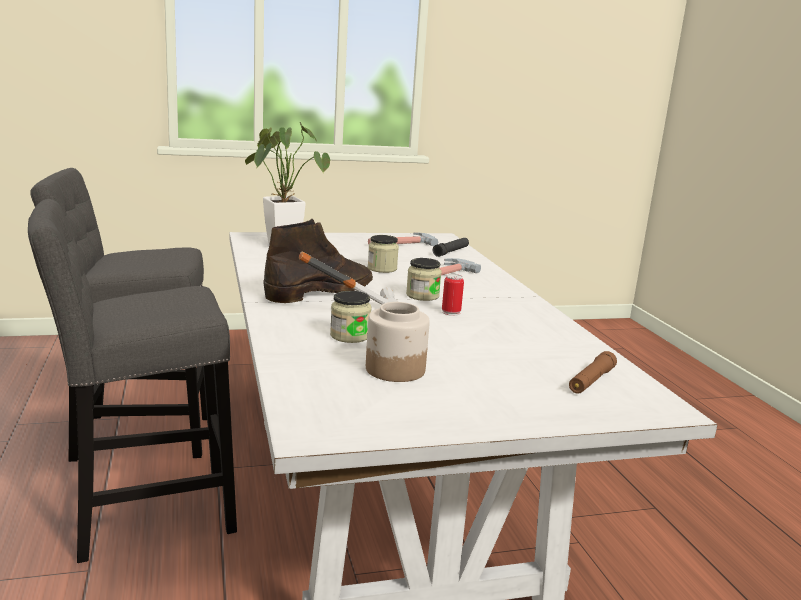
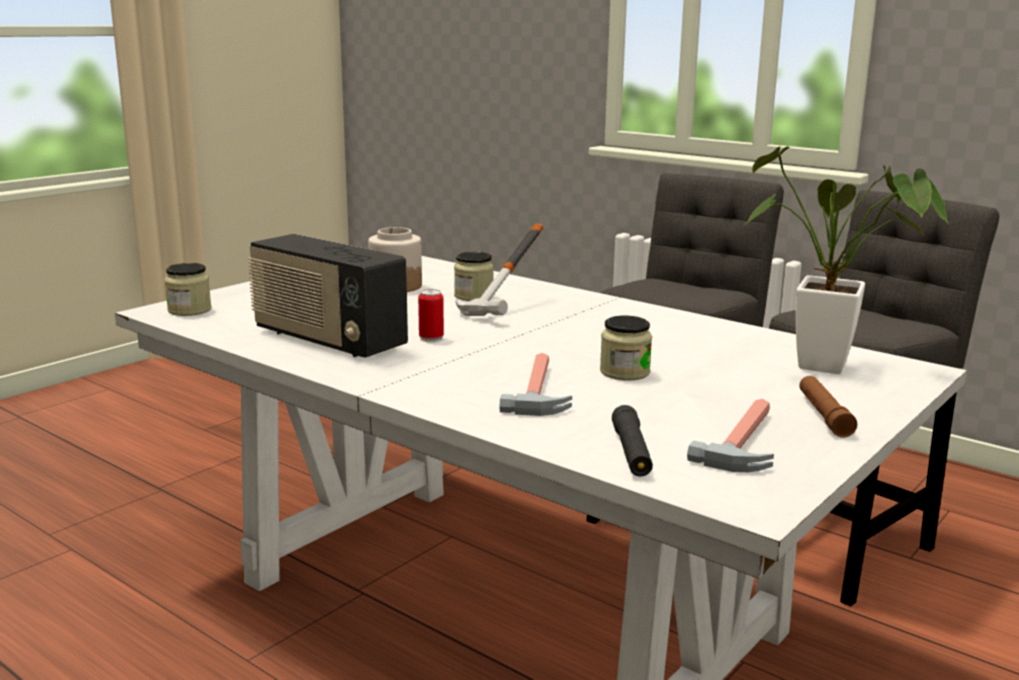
camera: 145 degrees right, 0 degrees up
brown boot [263,219,373,303] -> none
jar [406,258,442,301] -> jar moved to [165,263,211,316]
brown flashlight [569,351,617,394] -> brown flashlight moved to [799,376,857,438]
none -> radio [248,234,408,358]

